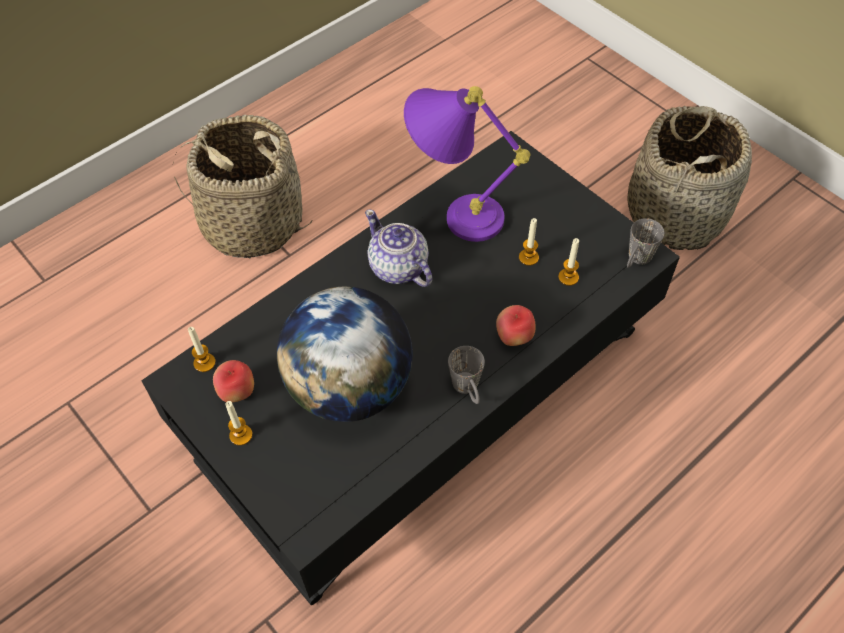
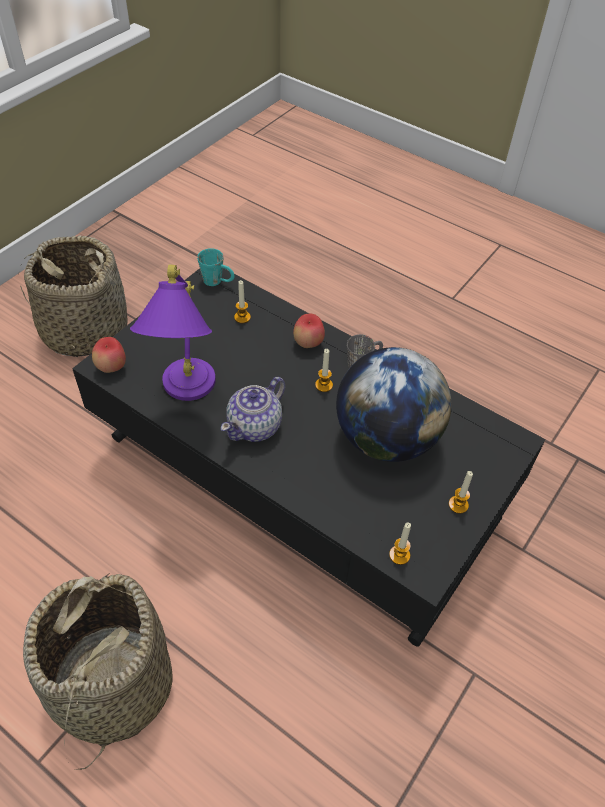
camera: 105 degrees left, 5 degrees down
apple [213,360,254,403] -> apple moved to [92,337,126,373]
candle [519,218,539,266] -> candle moved to [315,349,333,392]
grey mug [627,218,664,268] -> turquoise mug [197,248,235,286]

